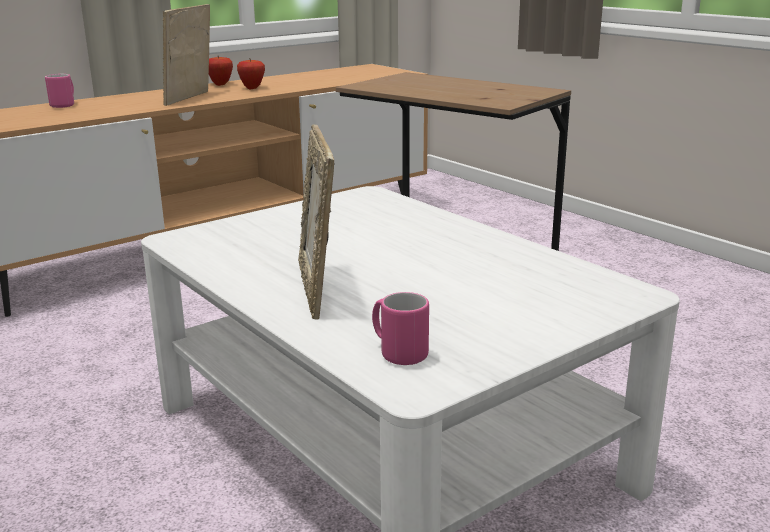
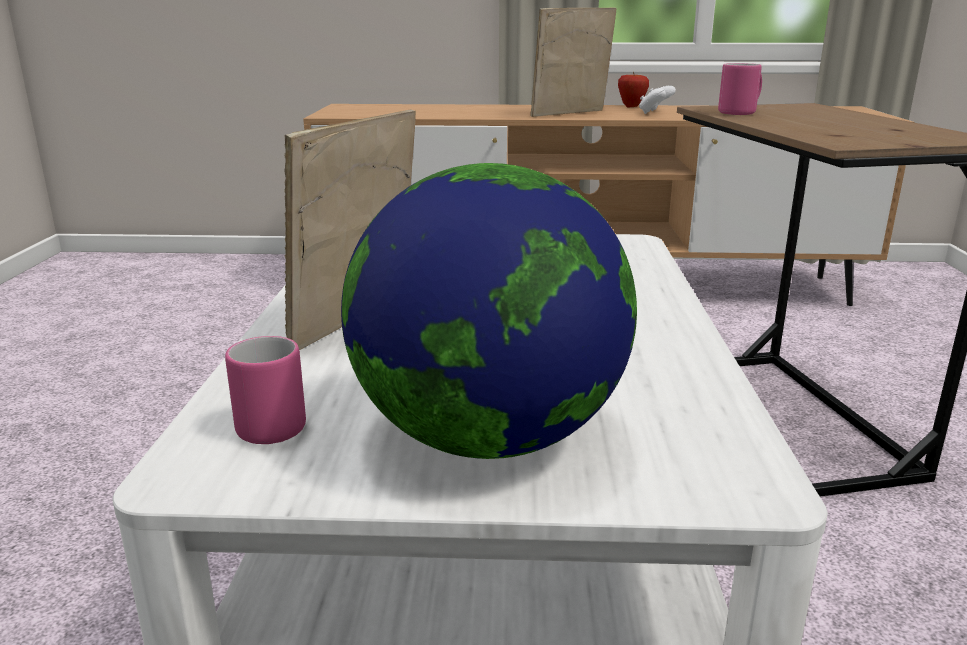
camera: 40 degrees right, 0 degrees up
pink mug [45,74,74,108] -> pink mug moved to [718,63,762,115]
apple [237,58,265,89] -> white game controller [639,85,676,114]
none -> globe [341,163,637,459]

